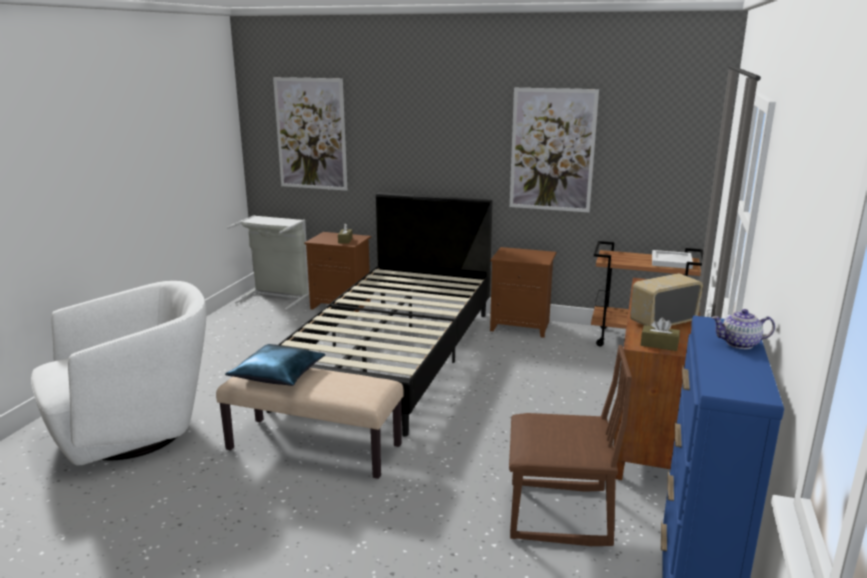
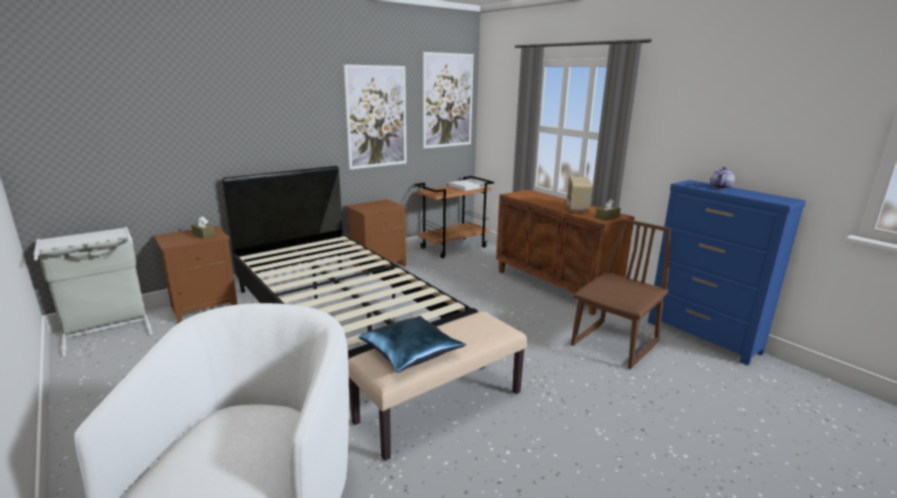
camera: 55 degrees left, 0 degrees up
picture [273,77,347,191] -> picture moved to [423,52,474,149]

